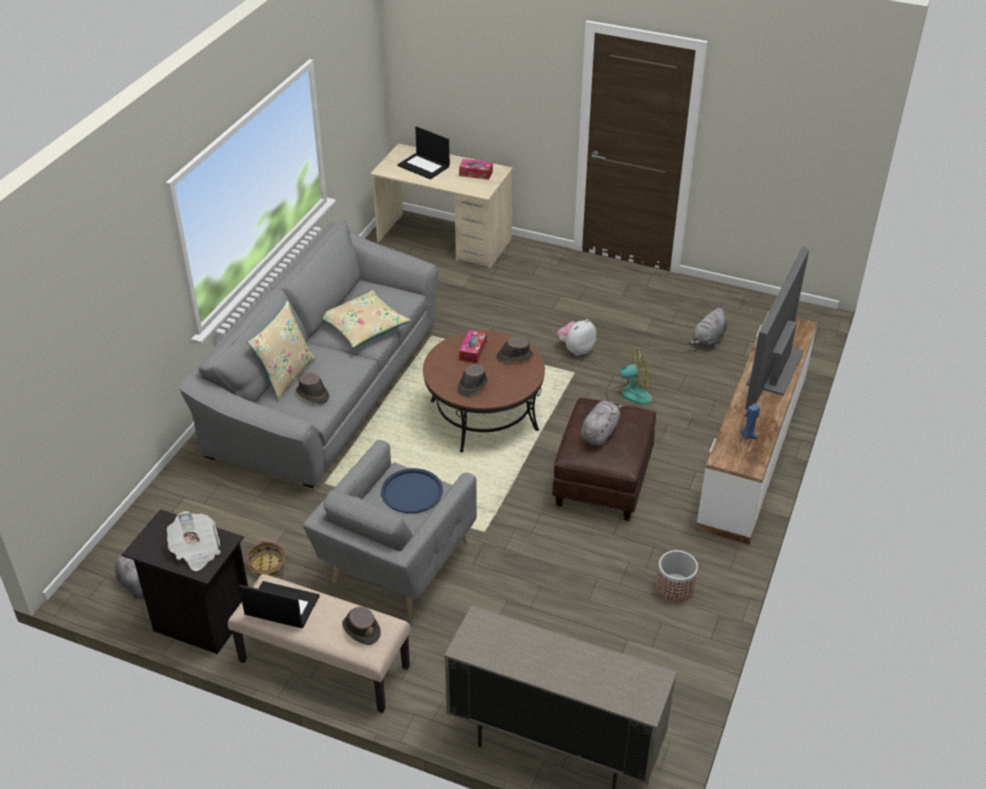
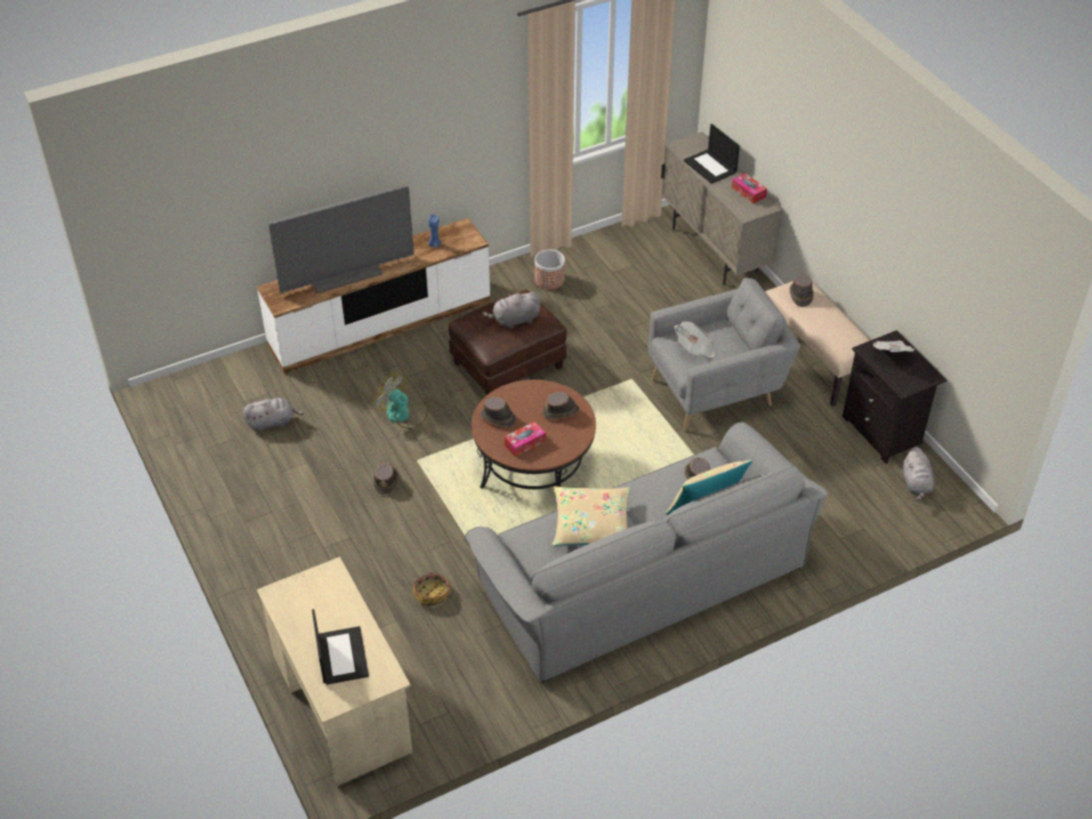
camera: 140 degrees left, 5 degrees up
laptop [239,581,320,628] -> laptop moved to [684,124,740,184]
basket [246,541,285,576] -> basket moved to [413,572,451,606]
blue tray [381,468,443,513] -> newspaper [674,321,715,358]
tissue box [459,159,493,180] -> tissue box moved to [732,173,767,204]
plush toy [557,319,596,356] -> brown hat [373,463,399,495]

